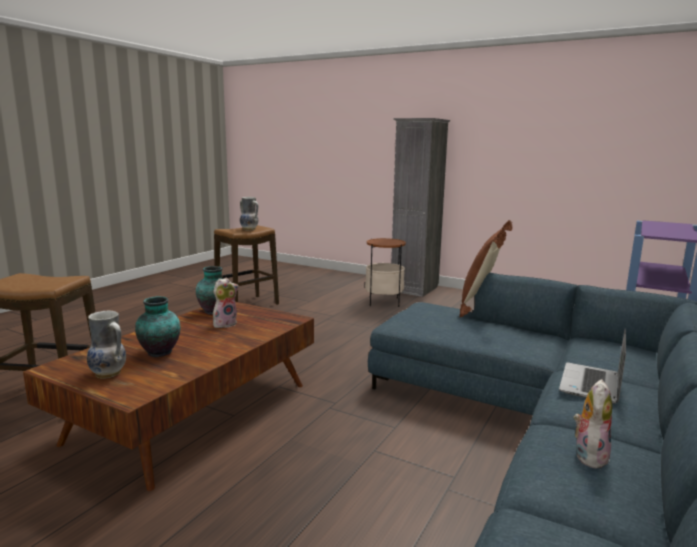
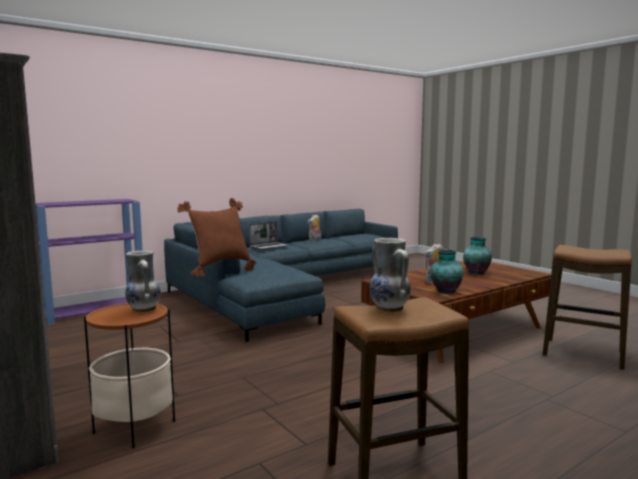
camera: 155 degrees left, 5 degrees down
vase [87,311,126,379] -> vase moved to [125,250,161,313]

